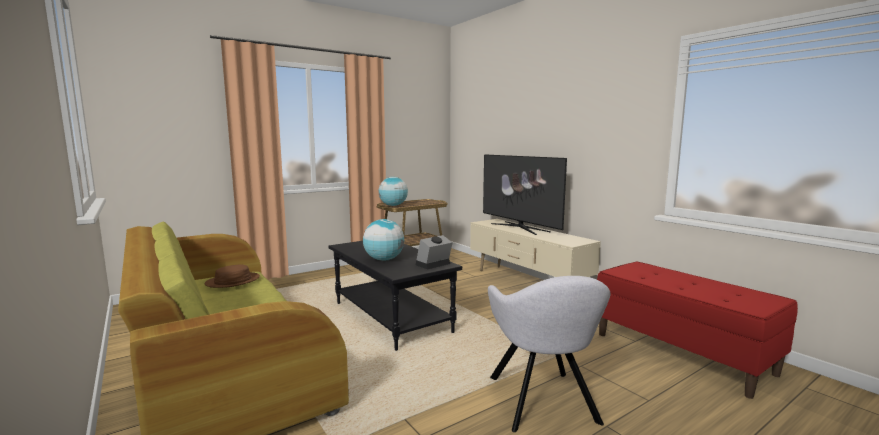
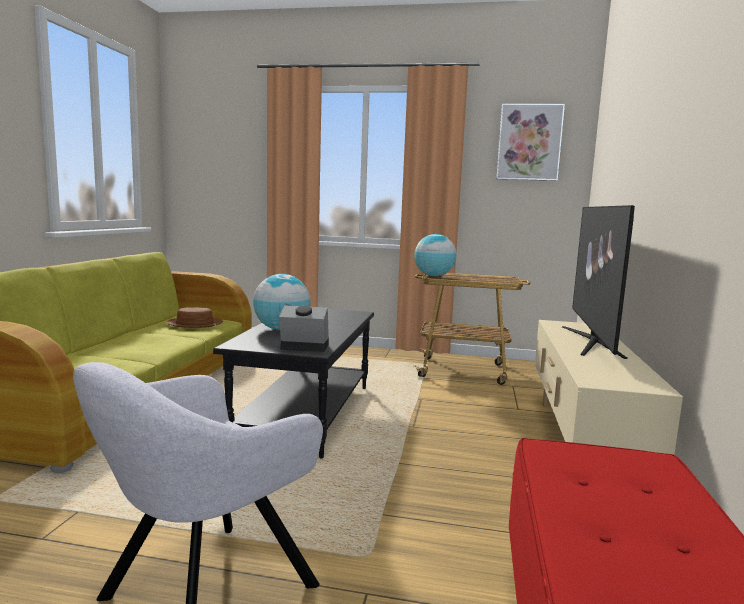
camera: 45 degrees right, 0 degrees up
none -> picture [496,104,565,181]

